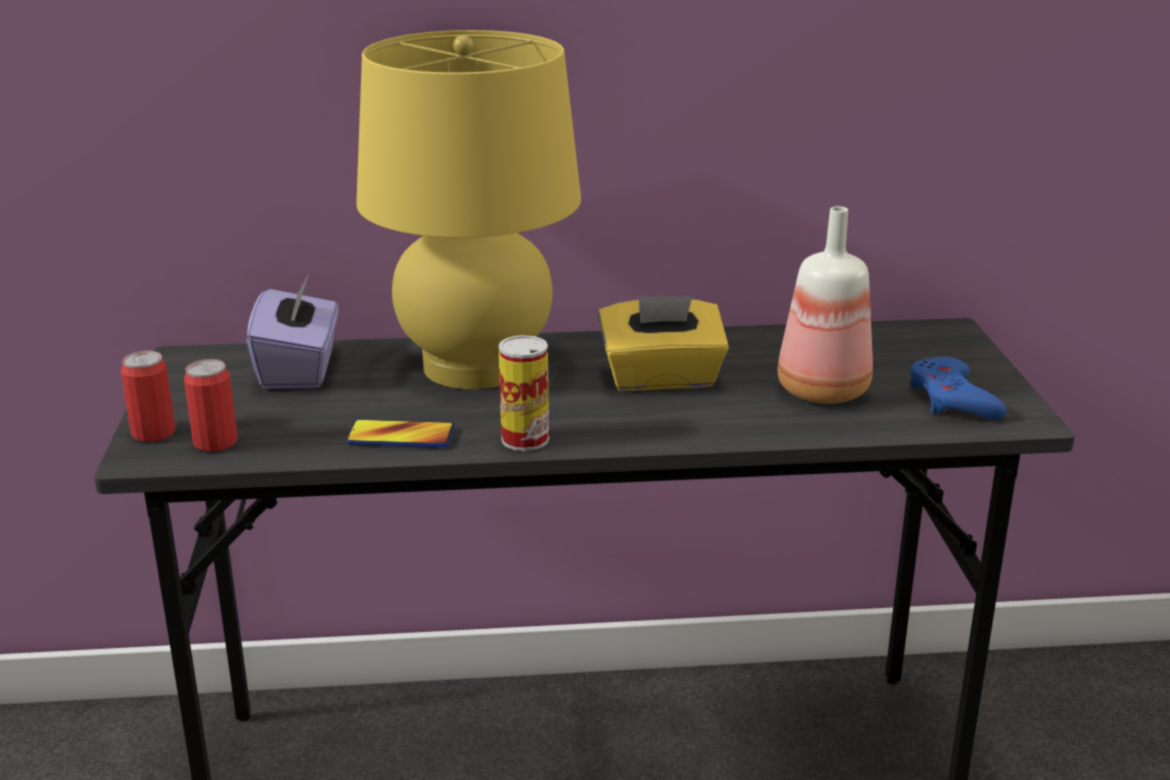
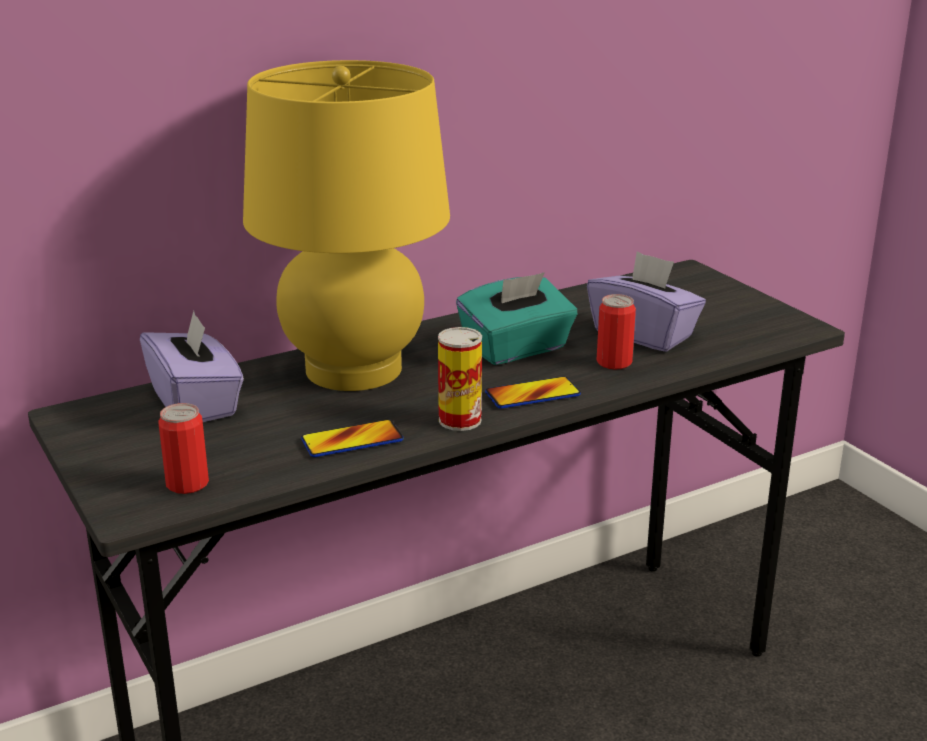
camera: 25 degrees left, 0 degrees up
can [121,351,176,442] -> can moved to [597,294,636,369]
yellow tissue box [598,296,729,391] -> turquoise tissue box [456,272,578,365]
bottle [777,206,873,404] -> purple tissue box [587,251,706,352]
blue game controller [910,356,1007,420] -> none
none -> phone [485,376,581,409]

